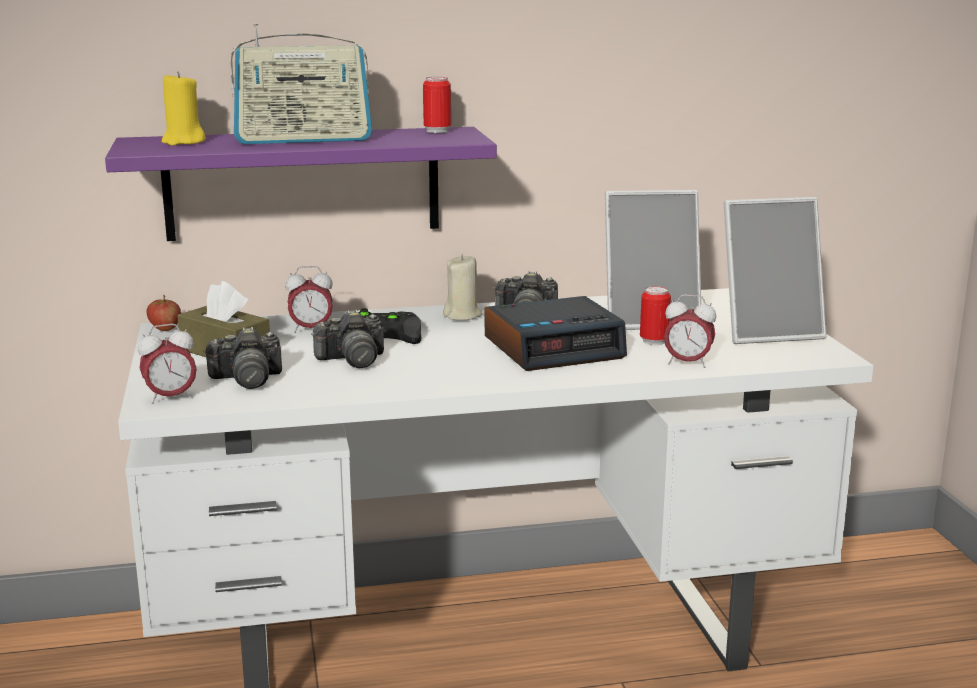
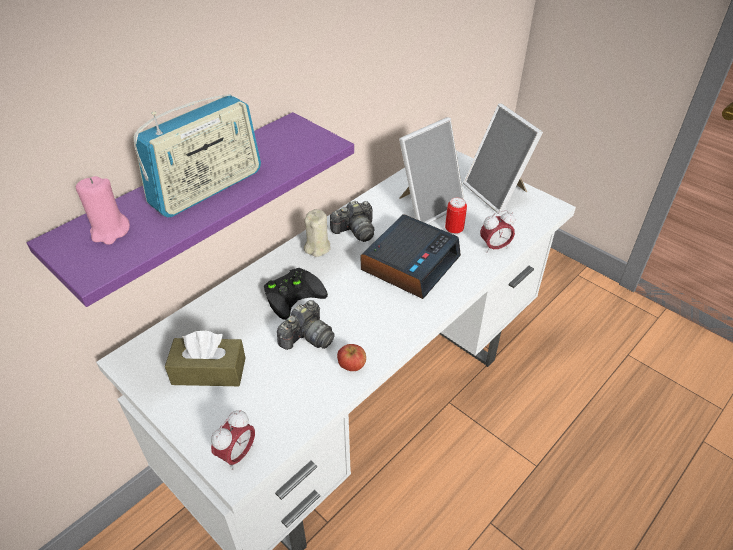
camera: 35 degrees left, 25 degrees up
apple [147,294,181,331] -> apple moved to [337,344,366,371]
yellow candle [162,72,206,146] -> pink candle [75,176,130,245]
camera [203,327,282,389] -> none
alarm clock [285,266,333,333] -> none
can [423,77,451,133] -> none
picture frame [724,197,827,344] -> picture frame turned 105 degrees clockwise [463,103,543,215]

